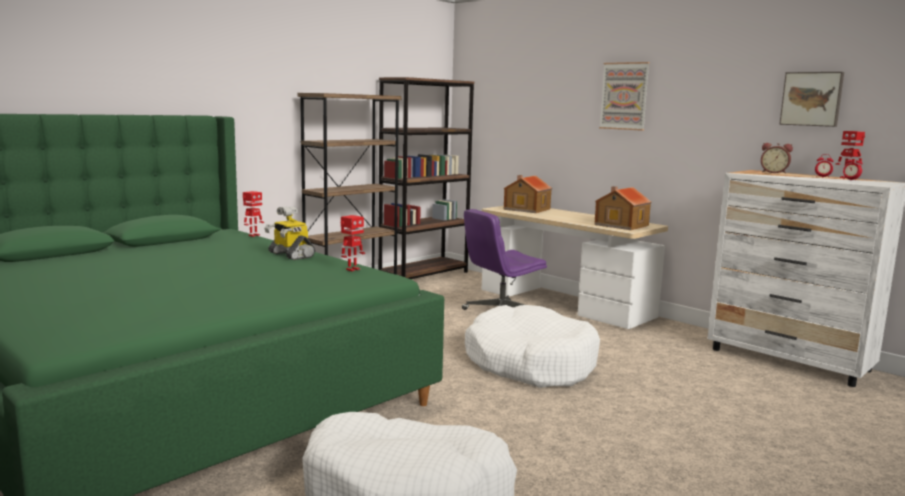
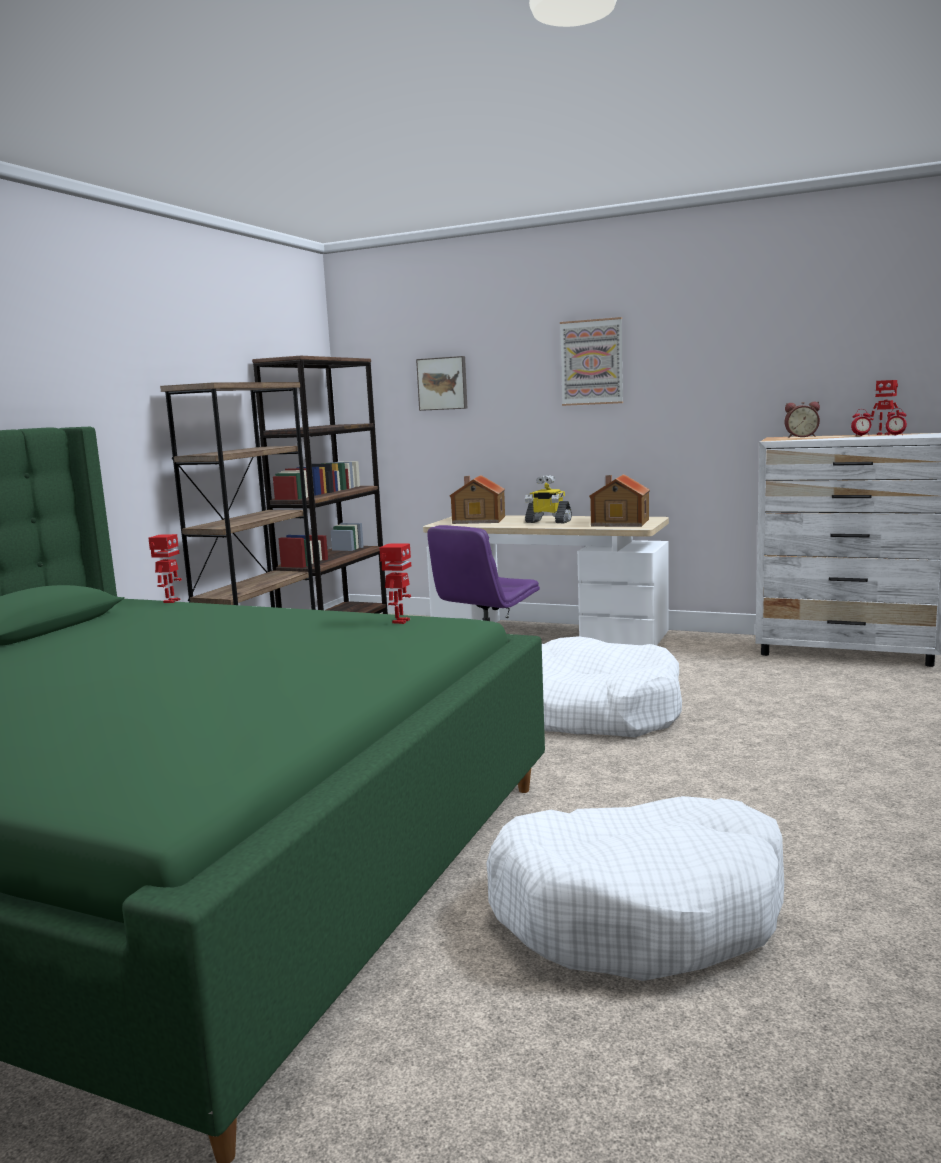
camera: 20 degrees left, 0 degrees up
toy robot [265,206,315,260] -> toy robot moved to [525,475,572,524]
picture [779,72,844,127] -> picture moved to [416,356,467,411]

